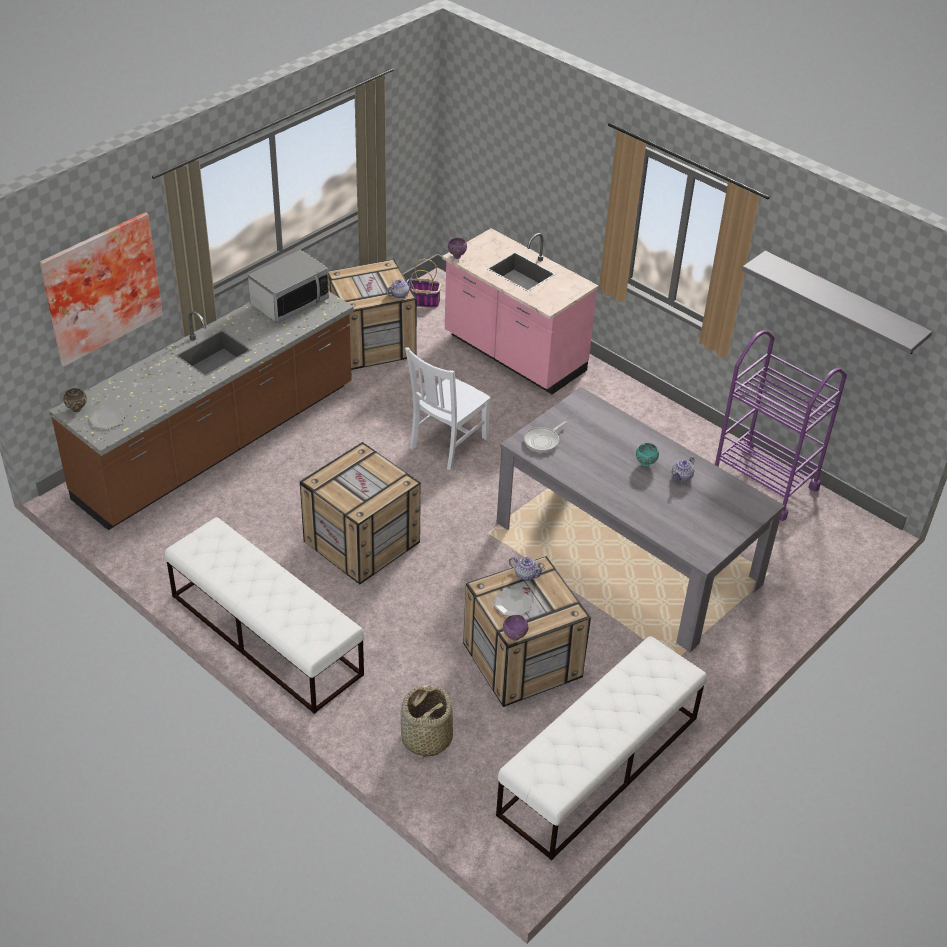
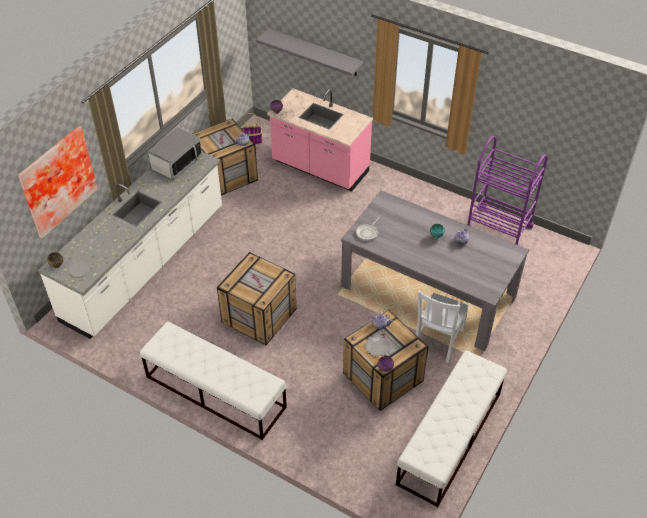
camera: 10 degrees left, 5 degrees up
brown counter [49,292,354,530] -> white counter [38,152,222,339]
basket [400,685,453,759] -> none
white chair [405,347,491,470] -> white chair moved to [416,290,469,363]
grey shelf [742,251,932,354] -> grey shelf moved to [256,29,363,76]

